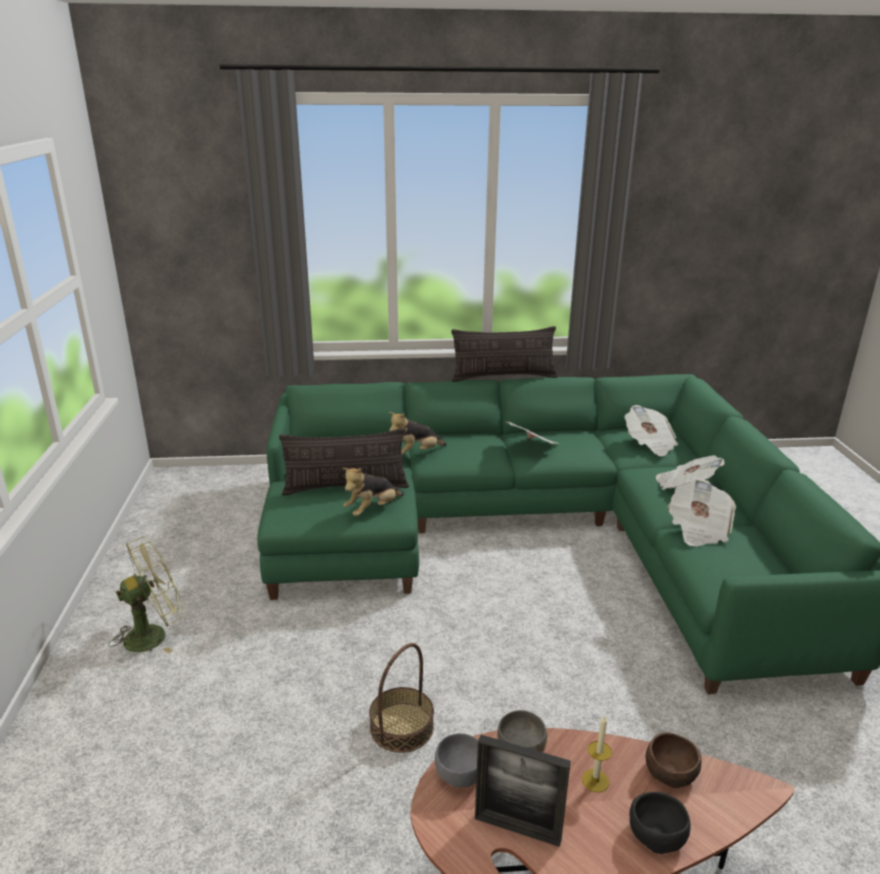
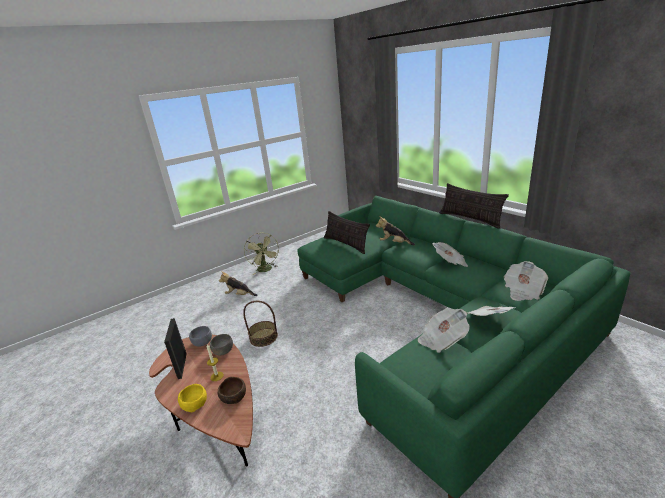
camera: 60 degrees right, 0 degrees up
green fan [108,537,184,653] -> green fan turned 45 degrees clockwise [244,233,279,275]
plush toy [342,468,404,516] -> plush toy moved to [219,271,258,296]
black bowl [629,792,691,854] -> yellow bowl [178,384,207,412]

